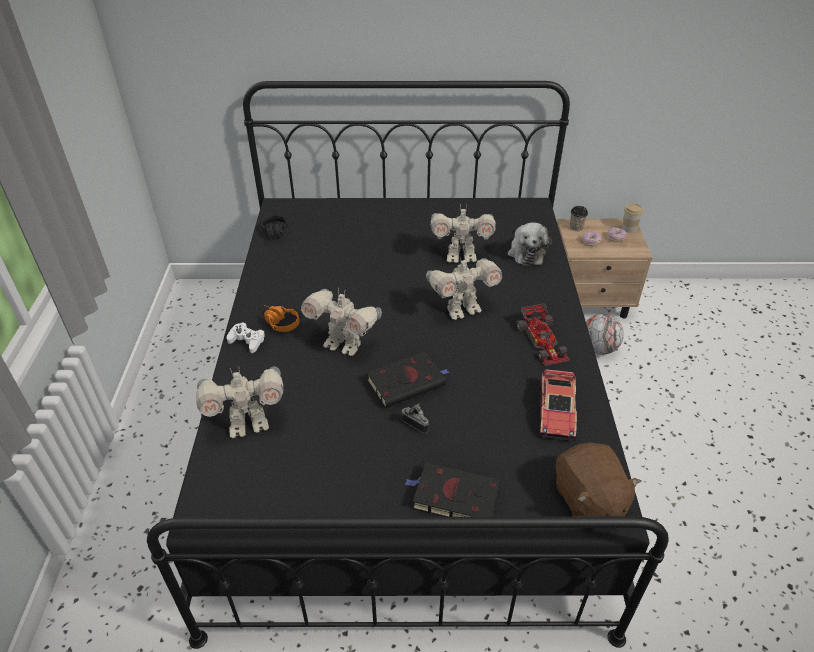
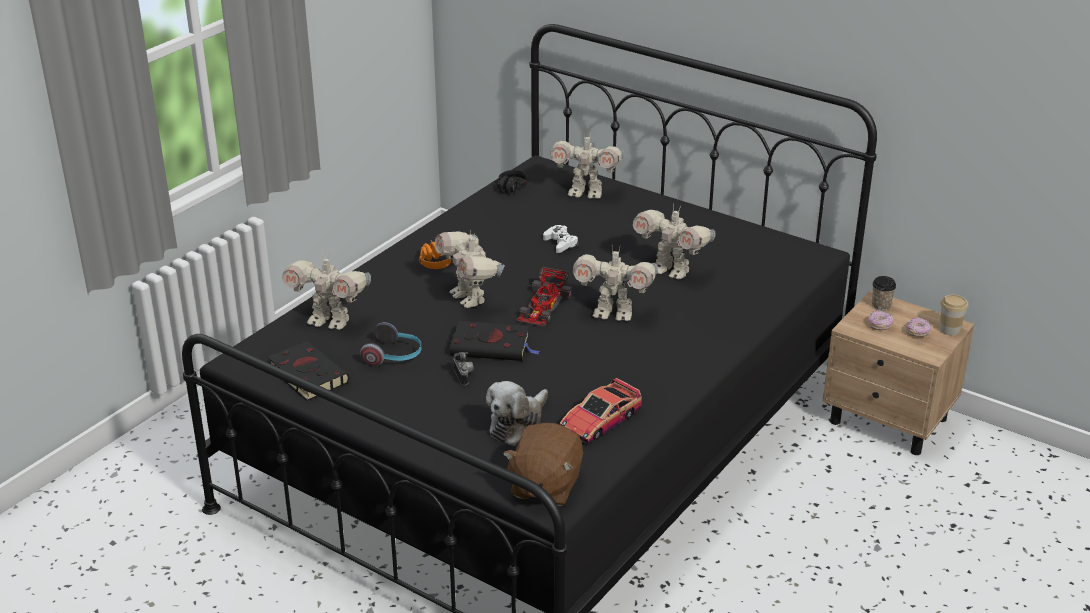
camera: 35 degrees right, 10 degrees down
white game controller [227,322,266,353] -> white game controller moved to [543,225,578,253]
black book [405,462,500,517] -> black book moved to [267,341,349,401]
plush toy [508,222,551,266] -> plush toy moved to [486,381,548,446]
toy car [516,303,570,366] -> toy car moved to [516,267,572,327]
football [586,314,624,355] -> none
none -> headphones [360,322,422,366]
none -> toy robot [550,134,624,199]

